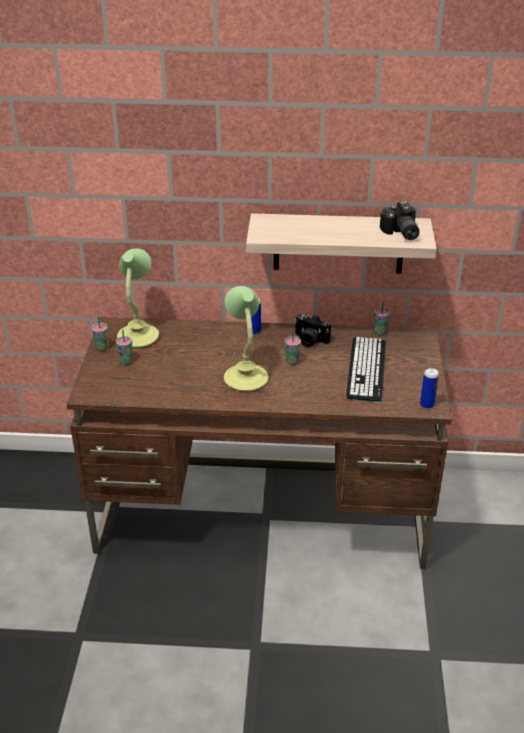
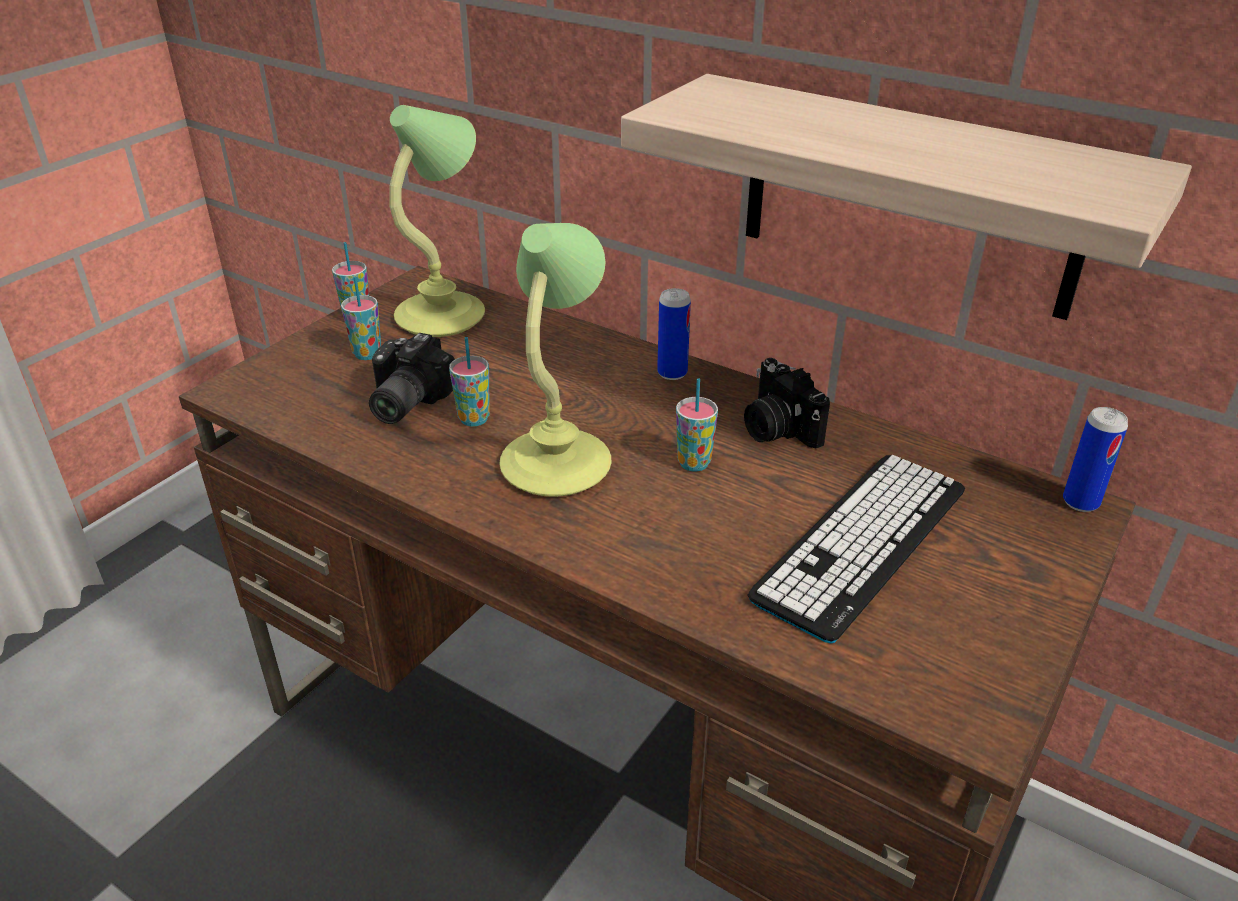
camera: 30 degrees right, 0 degrees up
cup [374,301,390,335] -> cup moved to [449,337,490,426]
camera [380,201,419,240] -> camera moved to [369,333,455,424]
can [420,368,439,409] -> can moved to [1063,407,1128,512]

